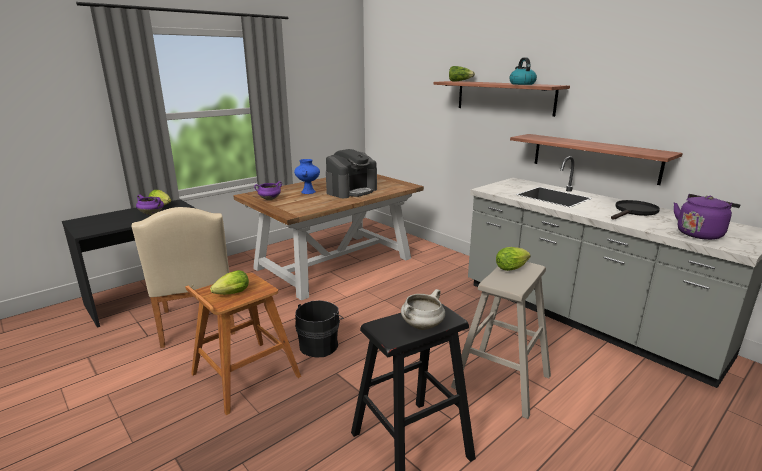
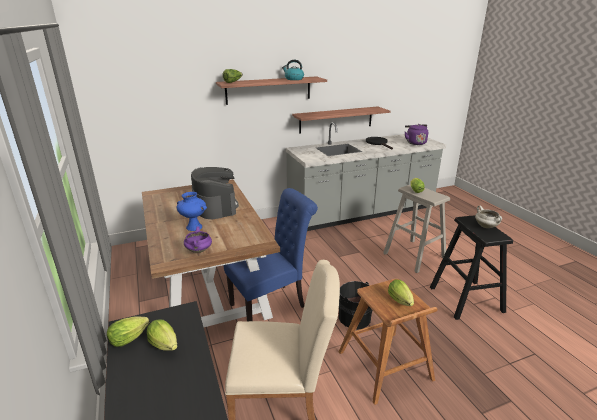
camera: 70 degrees left, 5 degrees up
purple cooking pot [136,195,164,215] -> lettuce [147,319,178,351]
none -> blue chair [224,188,318,321]

